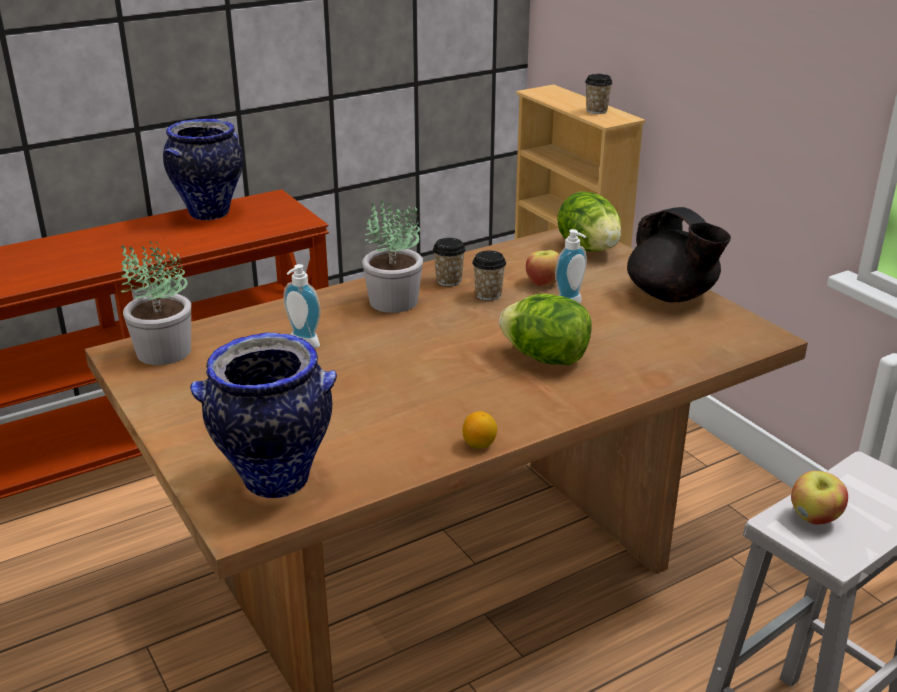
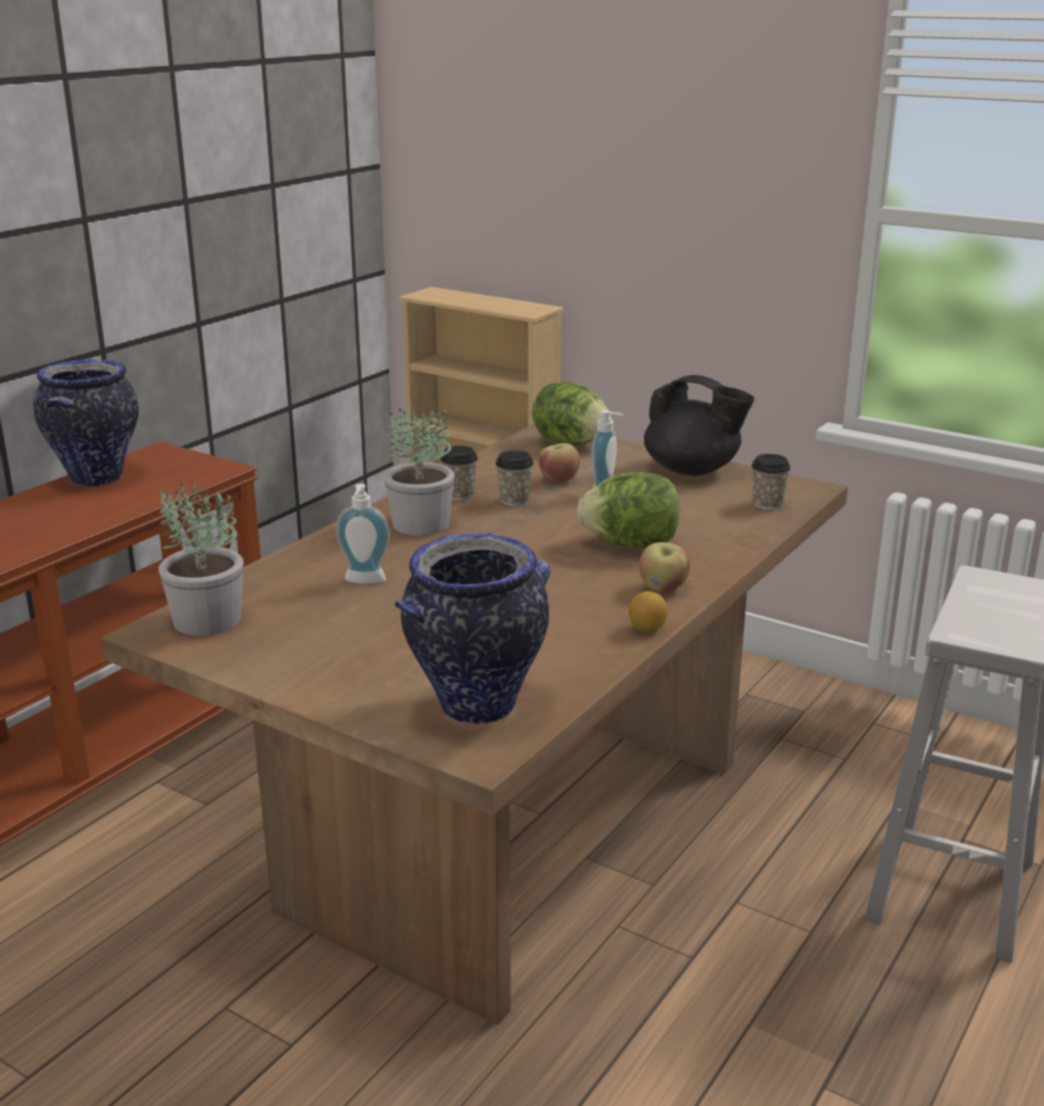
camera: 25 degrees left, 5 degrees down
cup [585,74,613,114] -> cup moved to [752,454,790,510]
apple [791,471,848,524] -> apple moved to [639,542,690,592]

